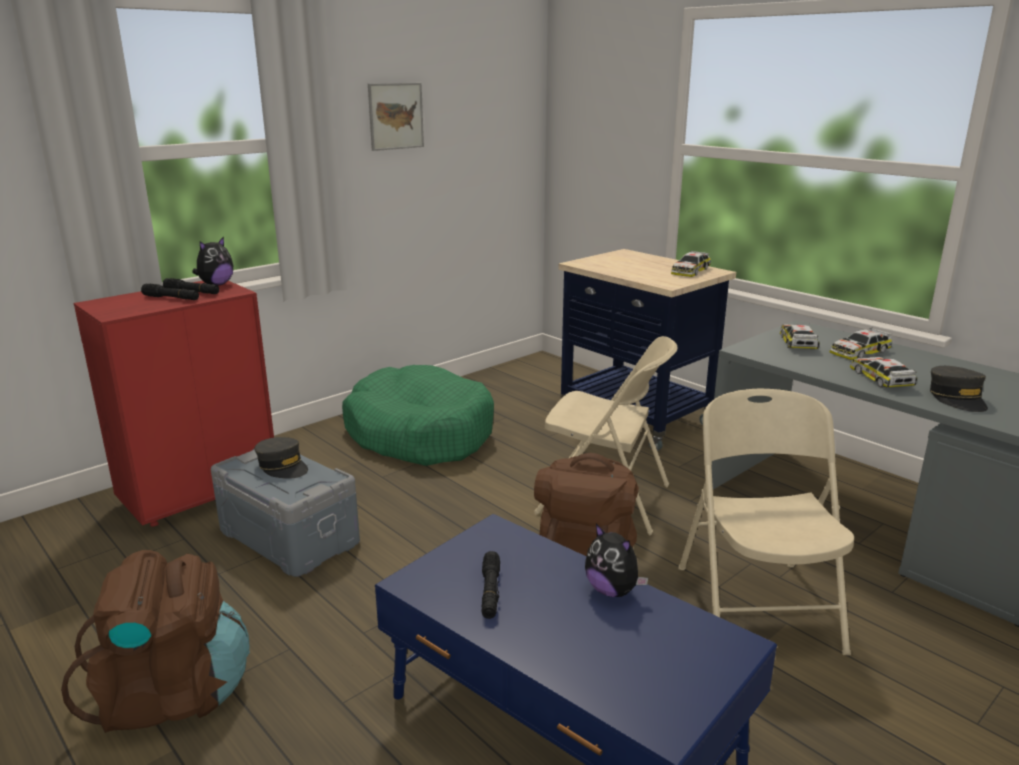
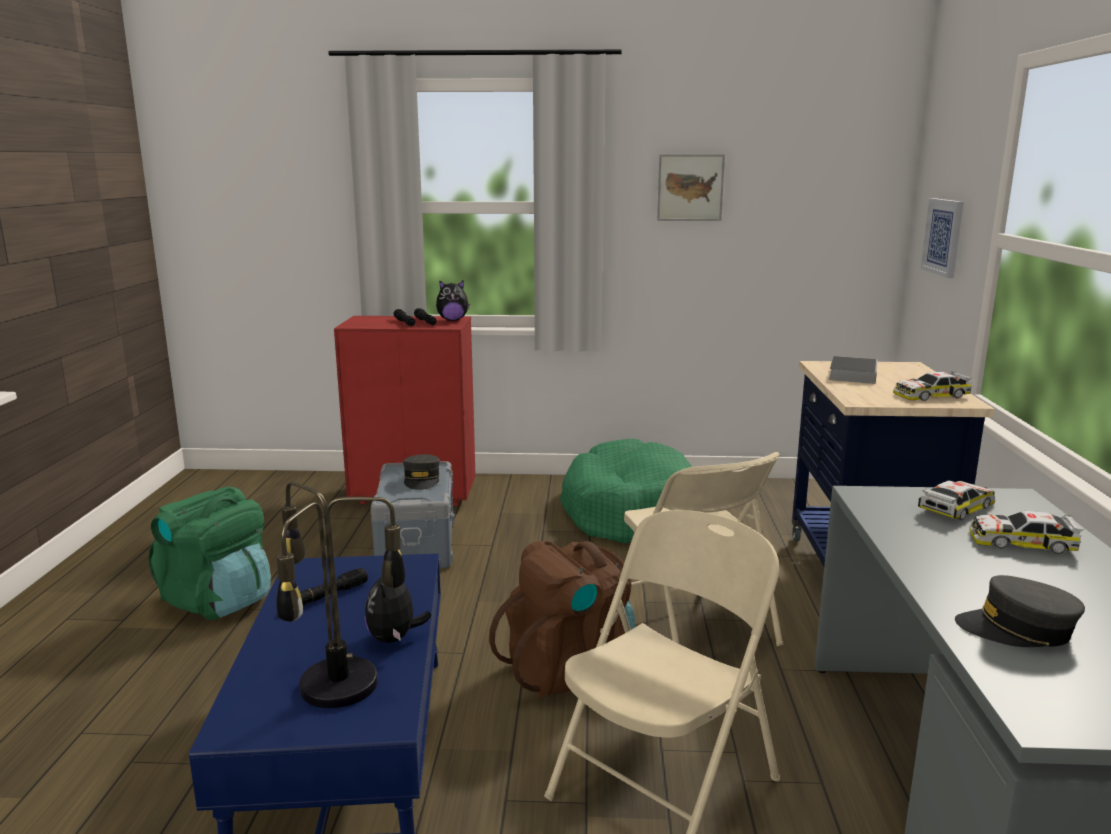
camera: 45 degrees right, 5 degrees down
brown backpack [61,550,250,733] -> green backpack [149,487,271,620]
toy car [850,357,917,387] -> none
grey cap [930,366,988,412] -> grey cap turned 60 degrees clockwise [955,575,1085,647]
none -> table lamp [276,482,405,708]
none -> book [829,356,878,384]
none -> picture [921,198,963,278]

